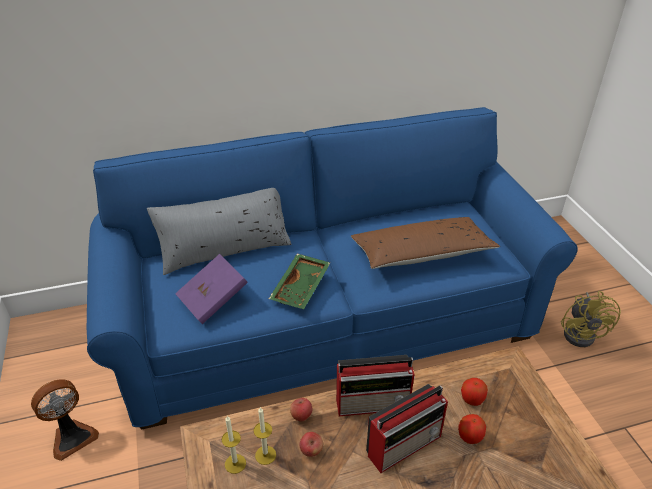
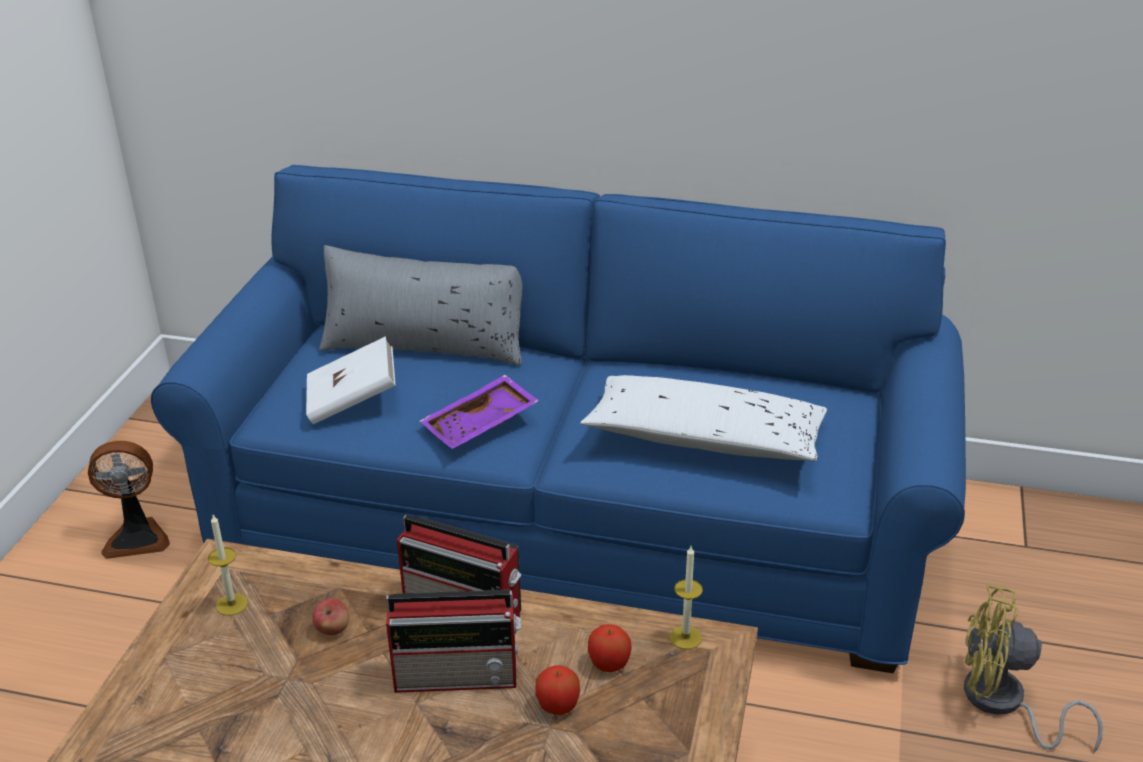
camera: 30 degrees right, 5 degrees down
purple book [175,254,248,324] -> white book [306,336,395,424]
candle [254,407,276,465] -> candle moved to [670,547,703,649]
green tray [269,254,330,309] -> purple tray [420,375,539,449]
apple [290,398,312,422] -> none
brown pillow [351,217,500,269] -> white pillow [580,375,827,461]
yellow fan [561,291,621,347] -> yellow fan turned 75 degrees clockwise [964,585,1103,753]

